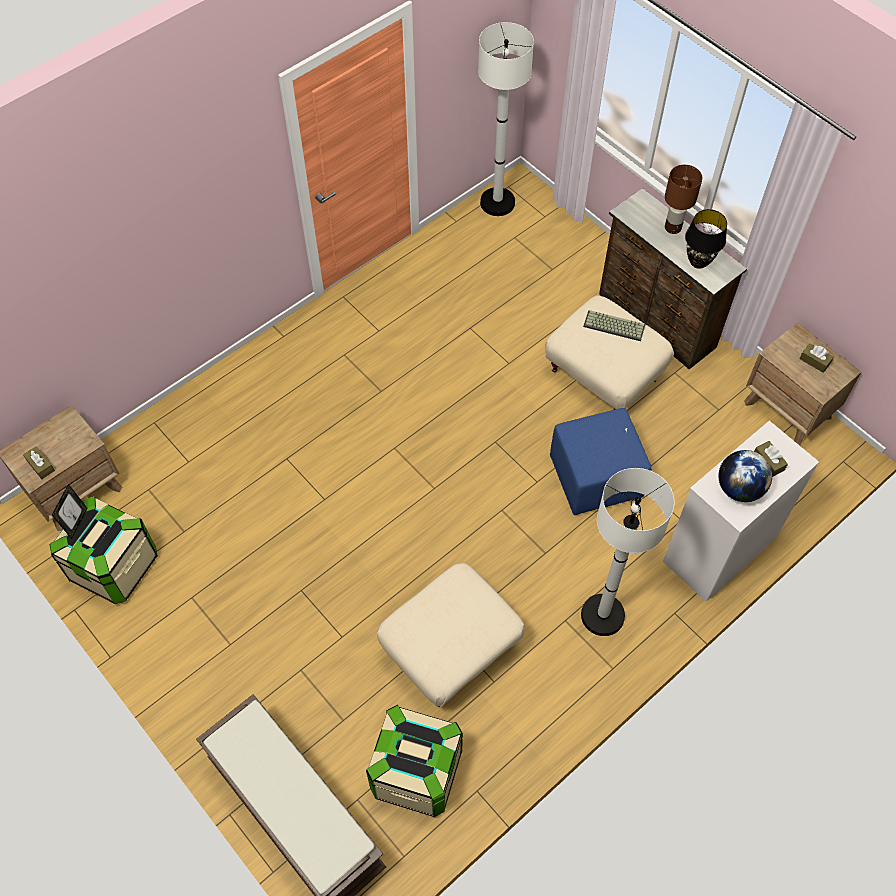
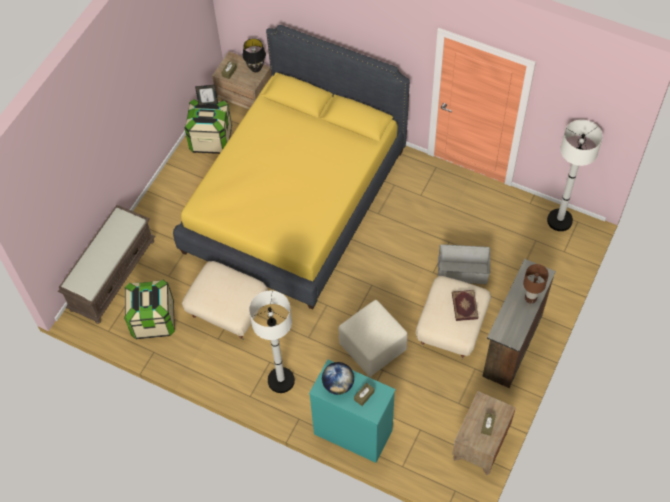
camera: 70 degrees right, 0 degrees up
blue ottoman [550,408,651,515] -> beige ottoman [338,300,407,377]
keyboard [583,310,646,341] -> book [452,290,479,321]
white dresser [663,421,819,602] -> turquoise dresser [309,359,396,463]
black table lamp [685,209,727,269] -> black table lamp moved to [243,38,266,72]
none -> yellow bed [173,25,410,310]
none -> grey storage box [438,244,490,284]

